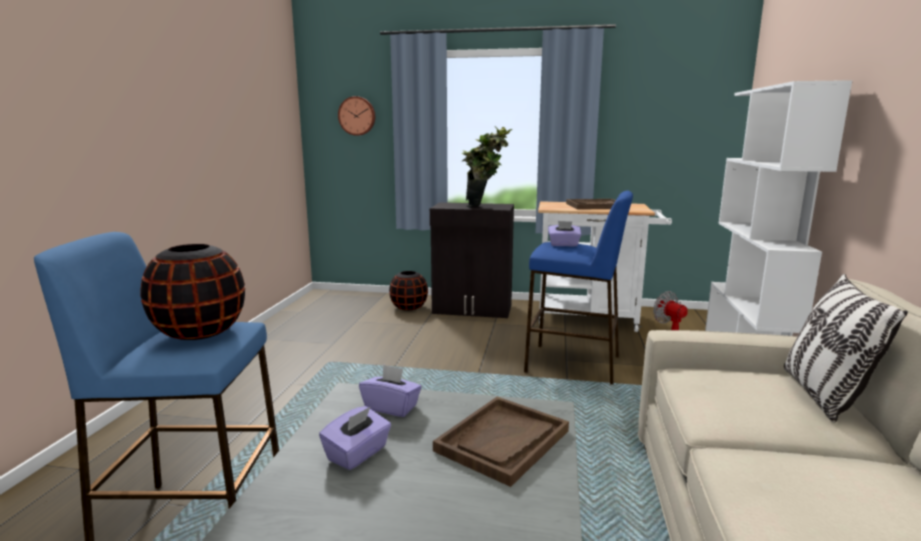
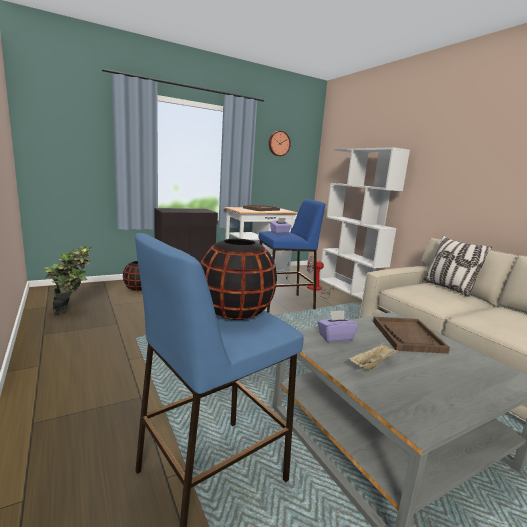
camera: 40 degrees left, 0 degrees up
purple tissue box [319,406,391,470] -> beige tray [349,343,400,370]
wall clock [338,96,375,136] -> wall clock moved to [269,131,291,156]
potted plant [462,126,512,207] -> potted plant moved to [44,247,91,315]

